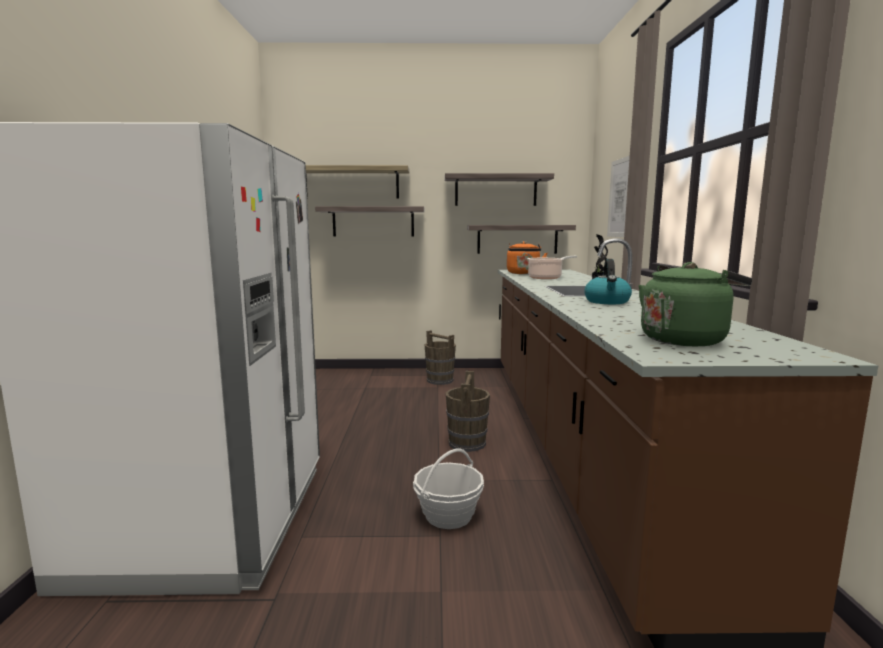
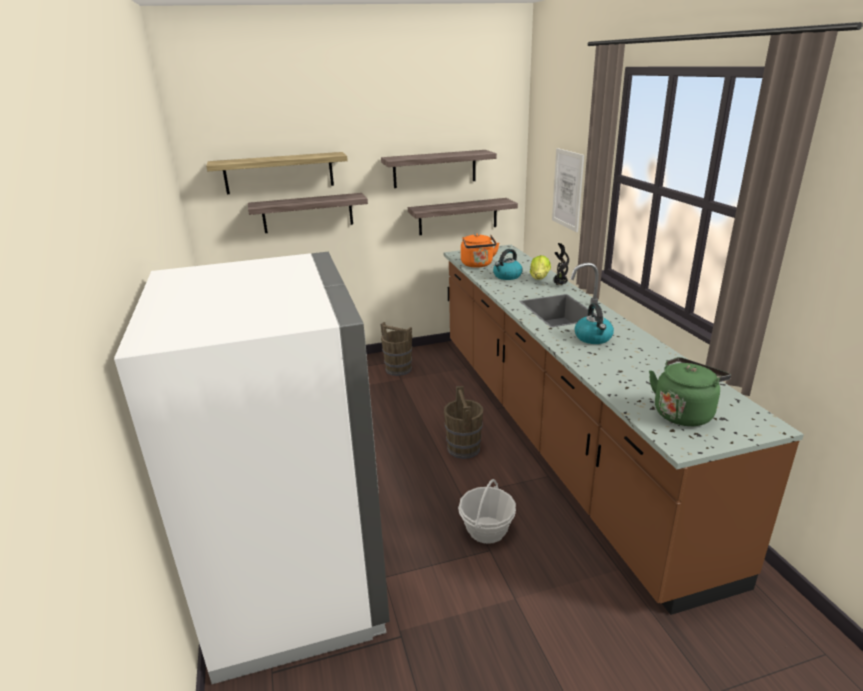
camera: 15 degrees left, 15 degrees up
cooking pot [527,256,577,279] -> kettle [493,249,523,280]
none -> lettuce [530,255,551,280]

